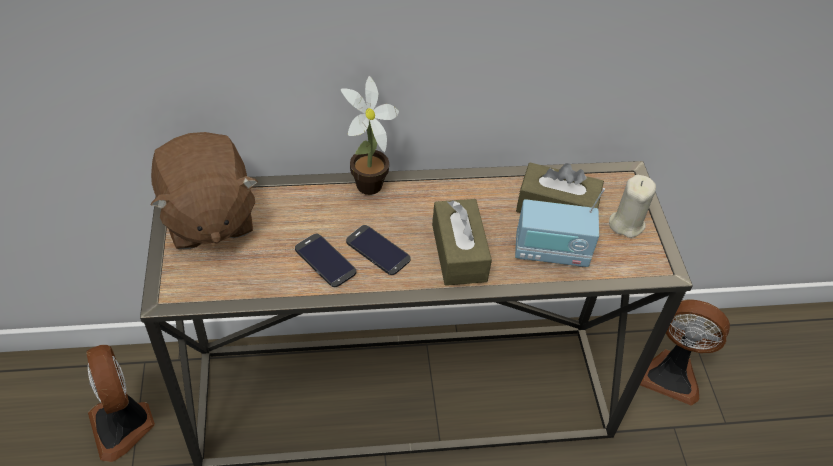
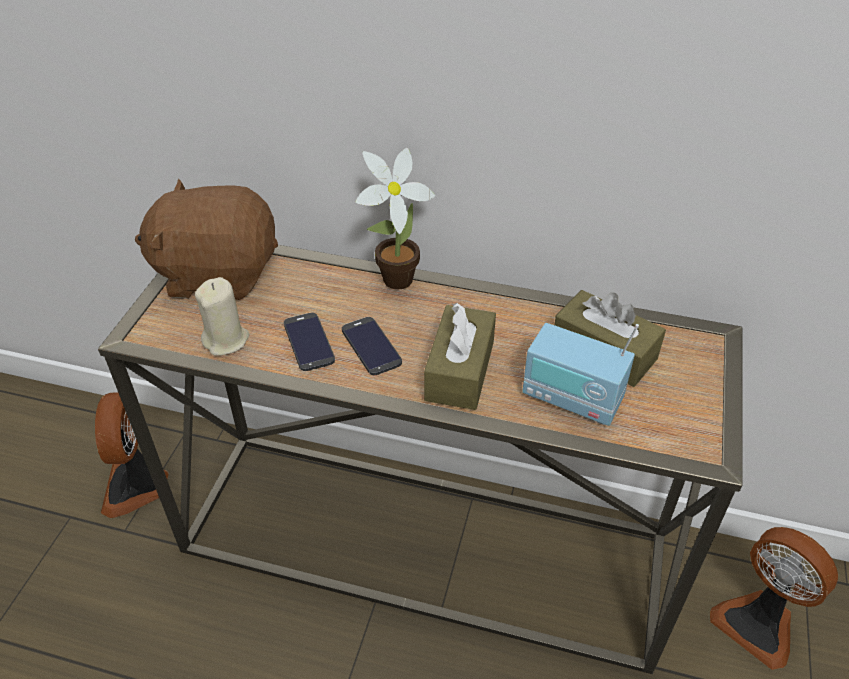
camera: 25 degrees right, 5 degrees down
brown plush toy [151,132,258,250] -> brown plush toy turned 90 degrees clockwise [135,179,278,300]
beige candle [609,175,656,238] -> beige candle moved to [195,277,249,356]

